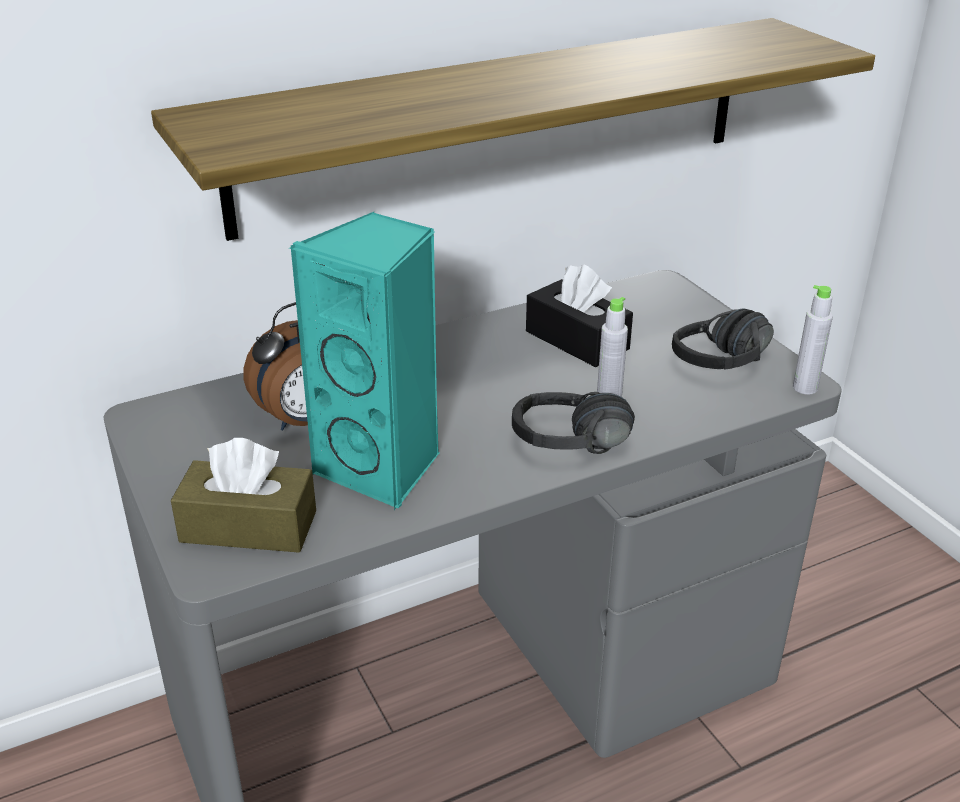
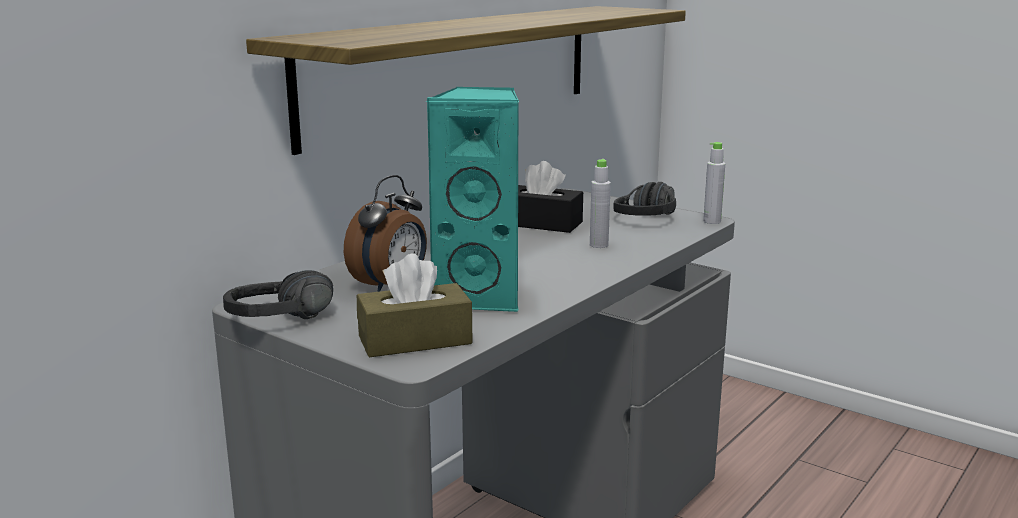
camera: 25 degrees left, 15 degrees down
black headphones [512,392,635,454] -> black headphones moved to [223,270,333,319]

